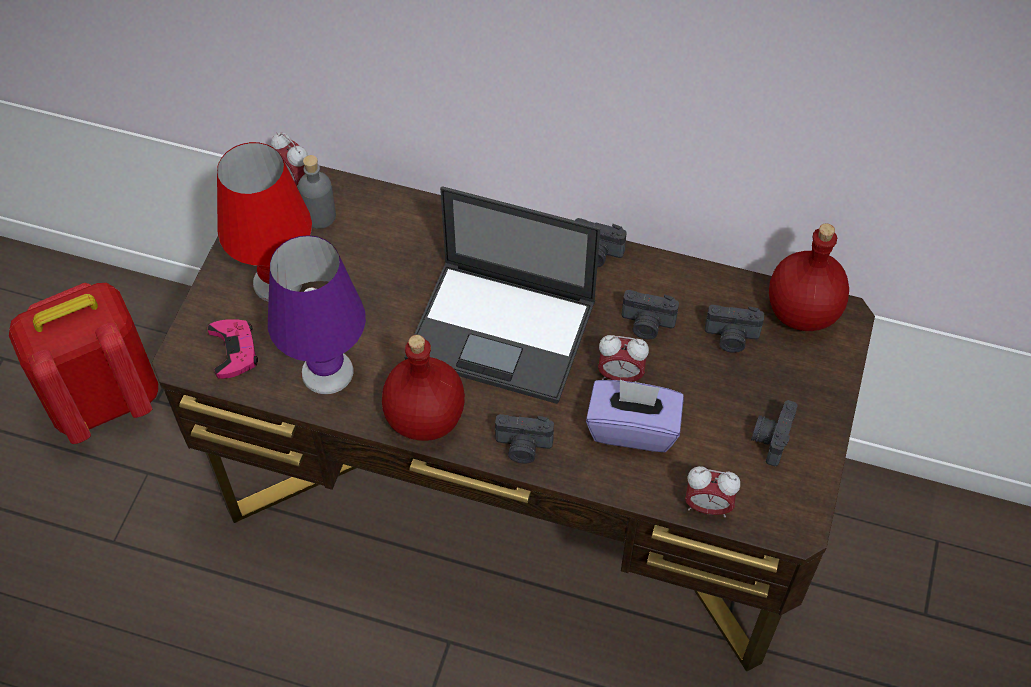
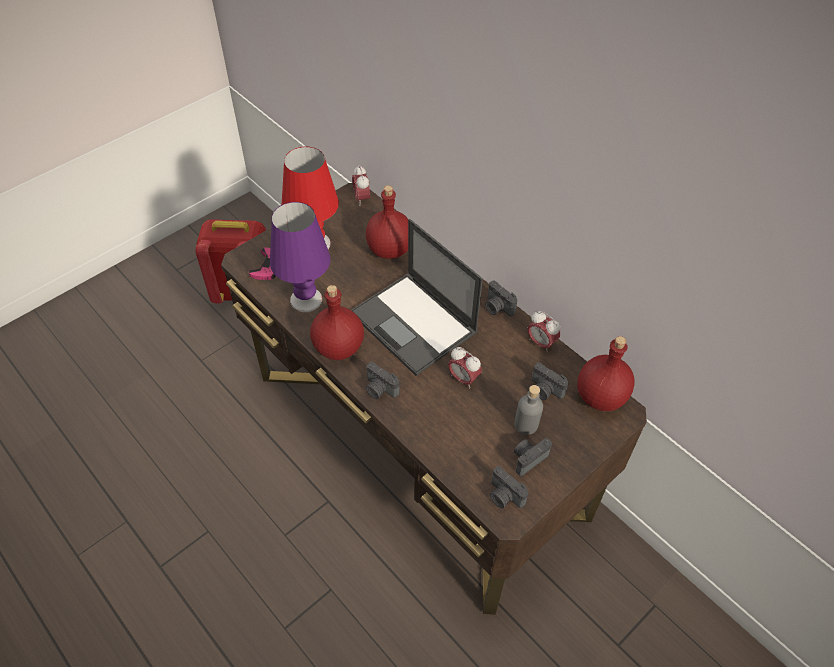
camera: 30 degrees right, 5 degrees down
grey bottle [298,155,336,229] -> grey bottle moved to [514,385,543,435]
purple tissue box [586,379,684,452] -> none
camera [622,290,679,339] -> camera moved to [490,466,529,508]
alarm clock [685,466,740,517] -> alarm clock moved to [528,311,560,352]
none -> red bottle [366,185,408,259]

